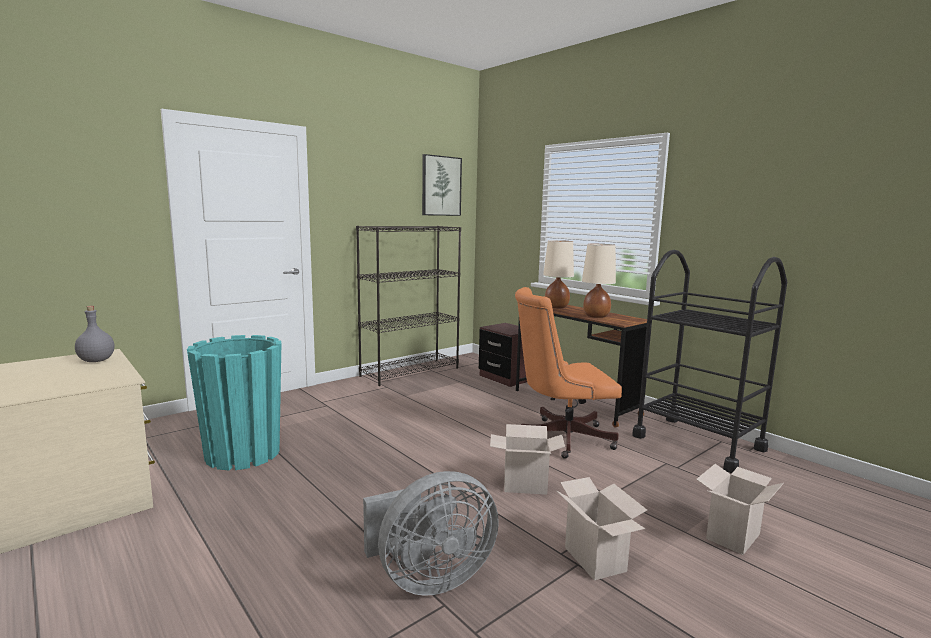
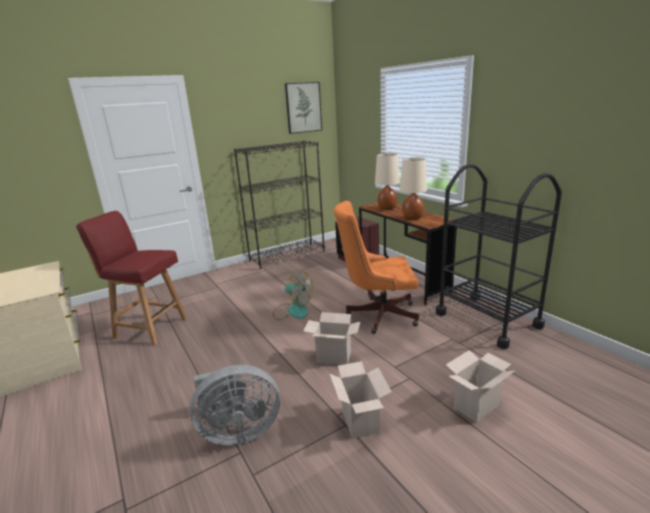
camera: 10 degrees right, 10 degrees up
grey bottle [75,306,115,362] -> none
turquoise planter [187,335,281,470] -> red chair [76,211,187,345]
none -> fan [273,270,313,320]

